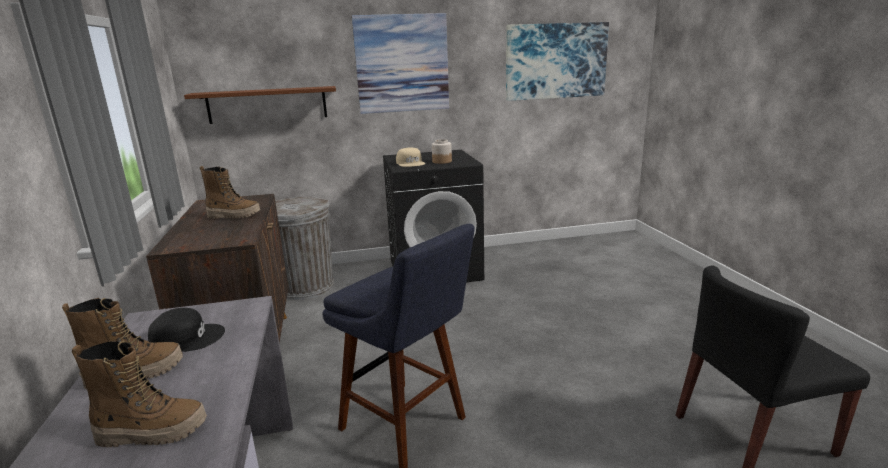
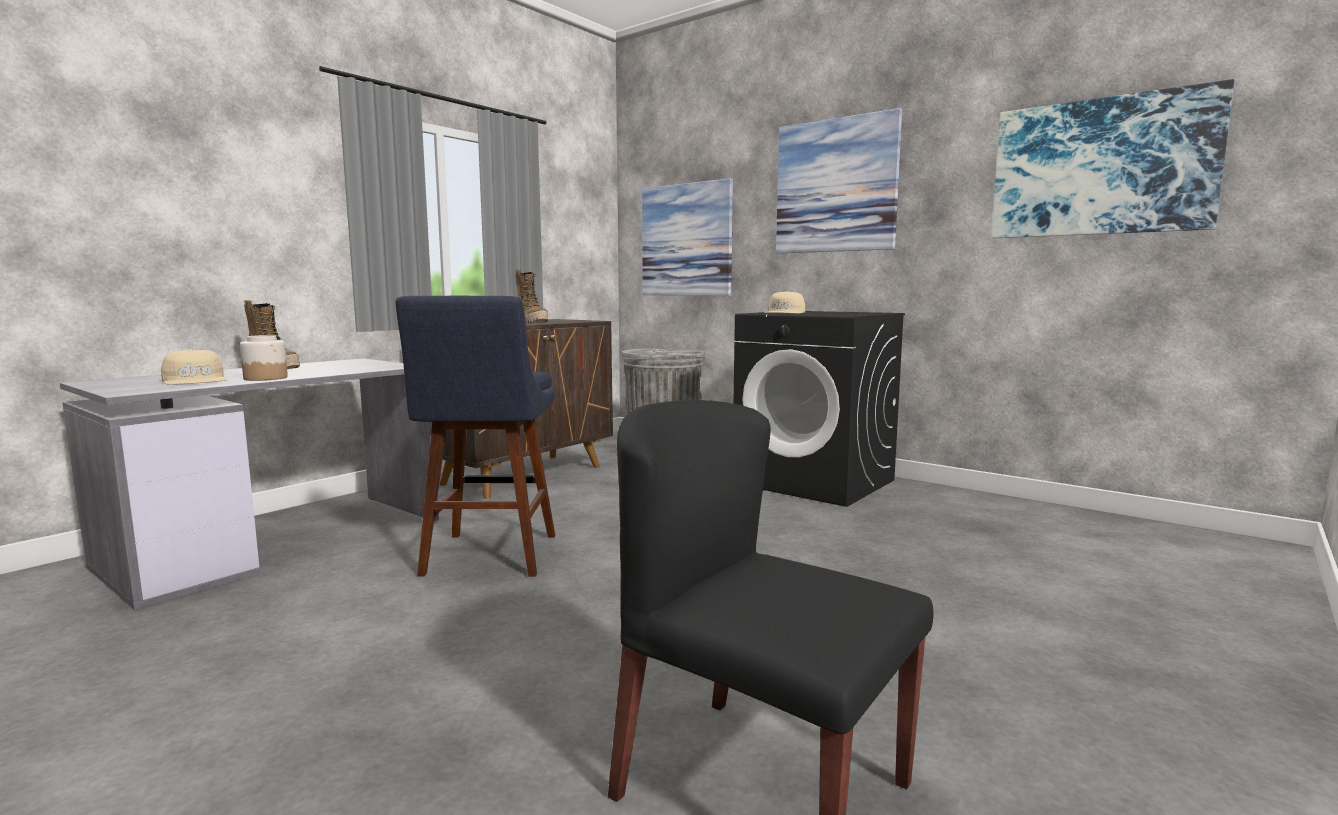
camera: 50 degrees right, 10 degrees down
boot [72,340,207,447] -> beige cap [161,349,228,385]
black cap [148,308,225,352] -> none
brown shelf [184,86,336,124] -> picture [642,178,733,296]
jar [432,139,452,164] -> jar moved to [240,335,288,381]

